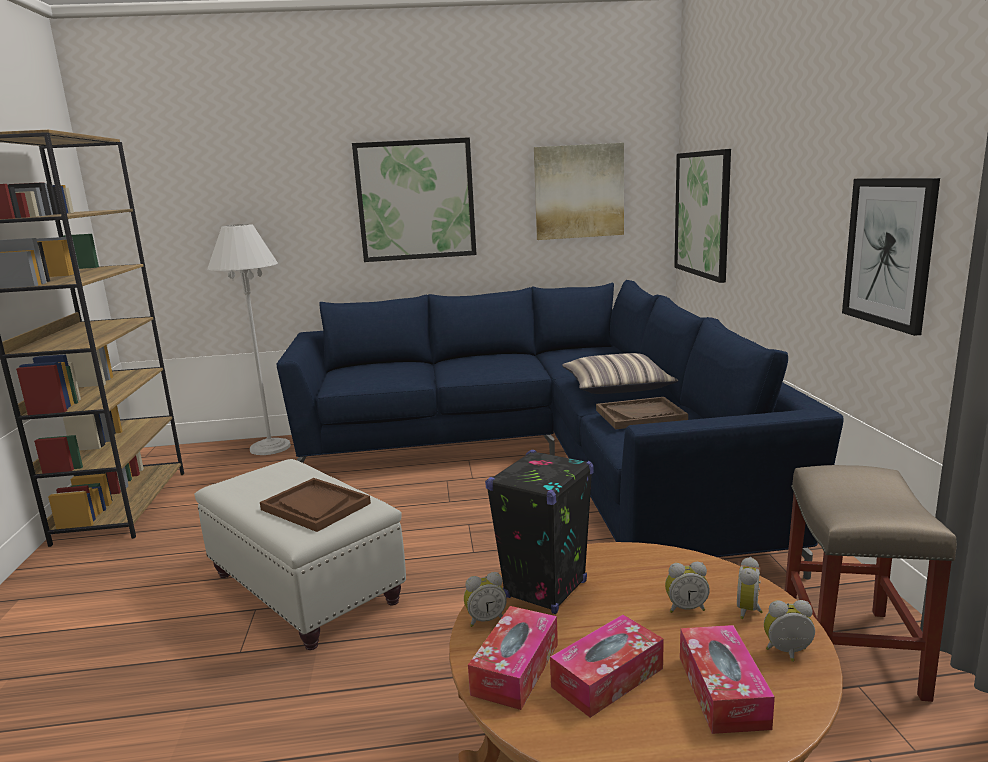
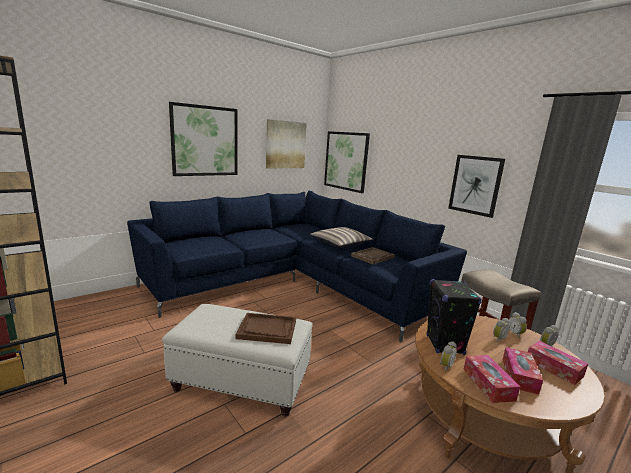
camera: 35 degrees left, 0 degrees up
white floor lamp [207,224,291,455] -> none

